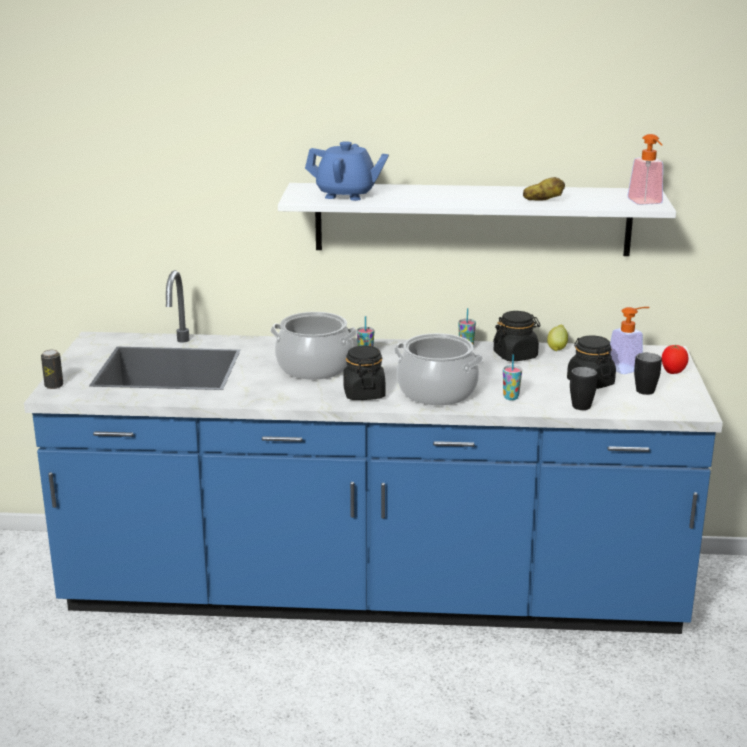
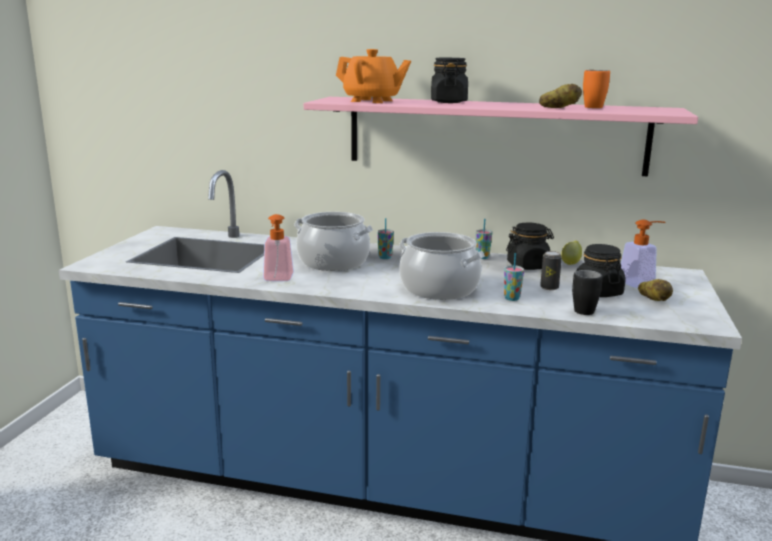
camera: 10 degrees right, 5 degrees down
can [41,350,63,389] -> can moved to [540,251,562,290]
white shelf [278,183,676,256] -> pink shelf [304,97,698,176]
blue teapot [305,141,389,201] -> orange teapot [336,49,411,103]
black jar [343,346,386,400] -> black jar moved to [431,58,468,103]
soap dispenser [627,134,663,205] -> soap dispenser moved to [263,214,294,281]
black mug [634,353,662,395] -> potato [638,279,673,301]
tomato [662,345,689,374] -> none
none -> orange mug [583,70,610,108]

